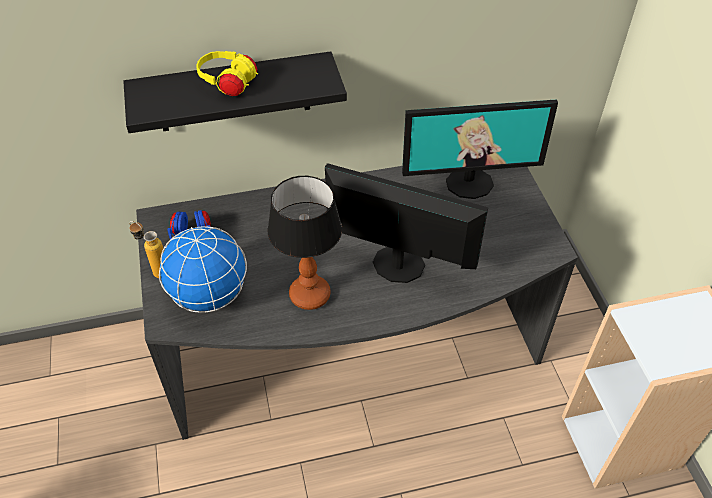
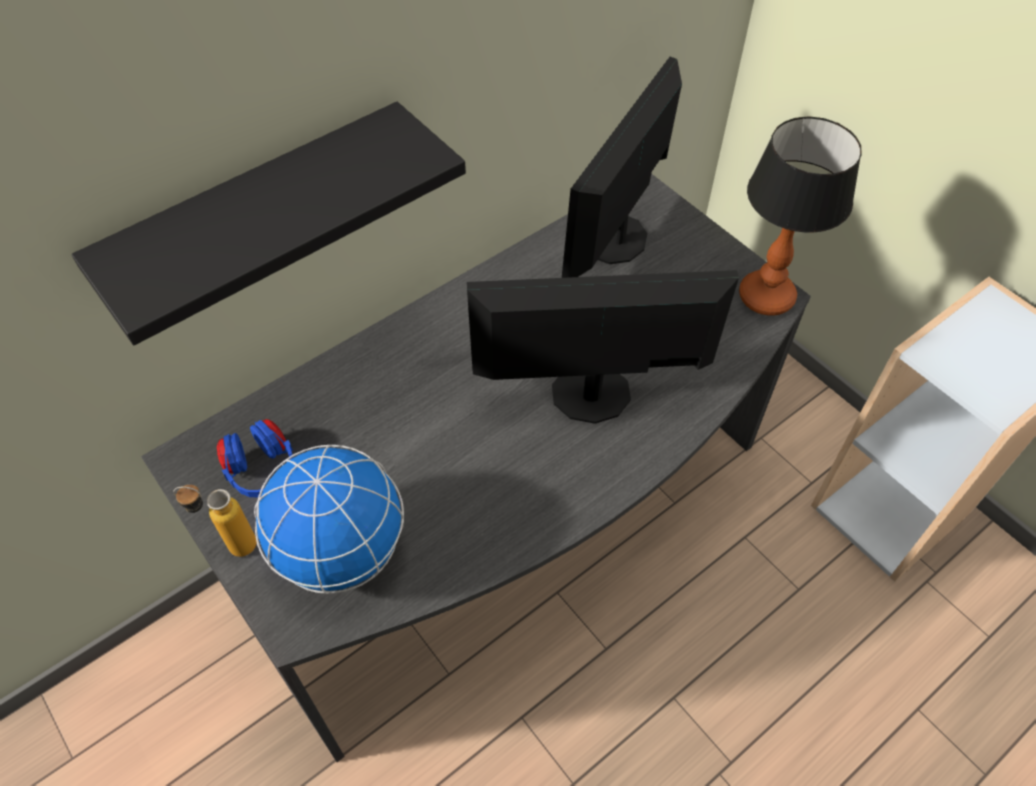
camera: 25 degrees left, 5 degrees up
yellow headphones [197,51,258,96] -> none
table lamp [268,176,342,310] -> table lamp moved to [739,116,862,316]
monitor [402,99,558,199] -> monitor turned 150 degrees clockwise [562,57,682,278]

